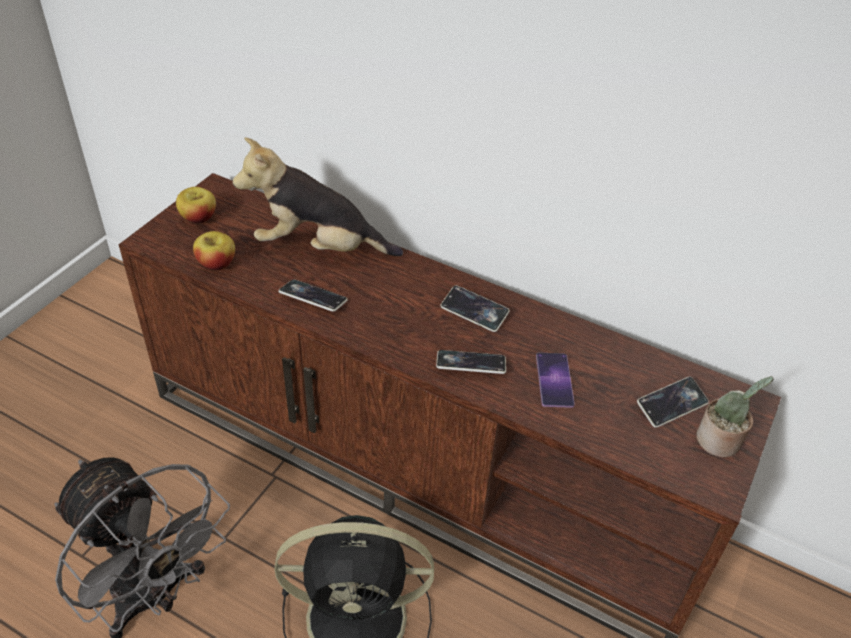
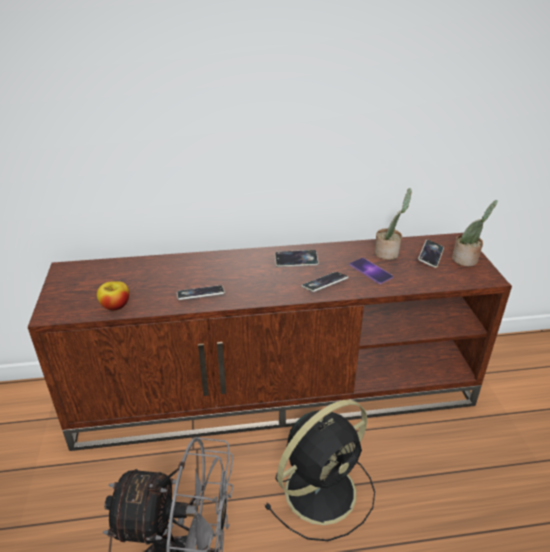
camera: 35 degrees left, 10 degrees down
apple [176,187,216,224] -> none
plush toy [233,137,403,256] -> none
none -> potted plant [374,188,412,260]

